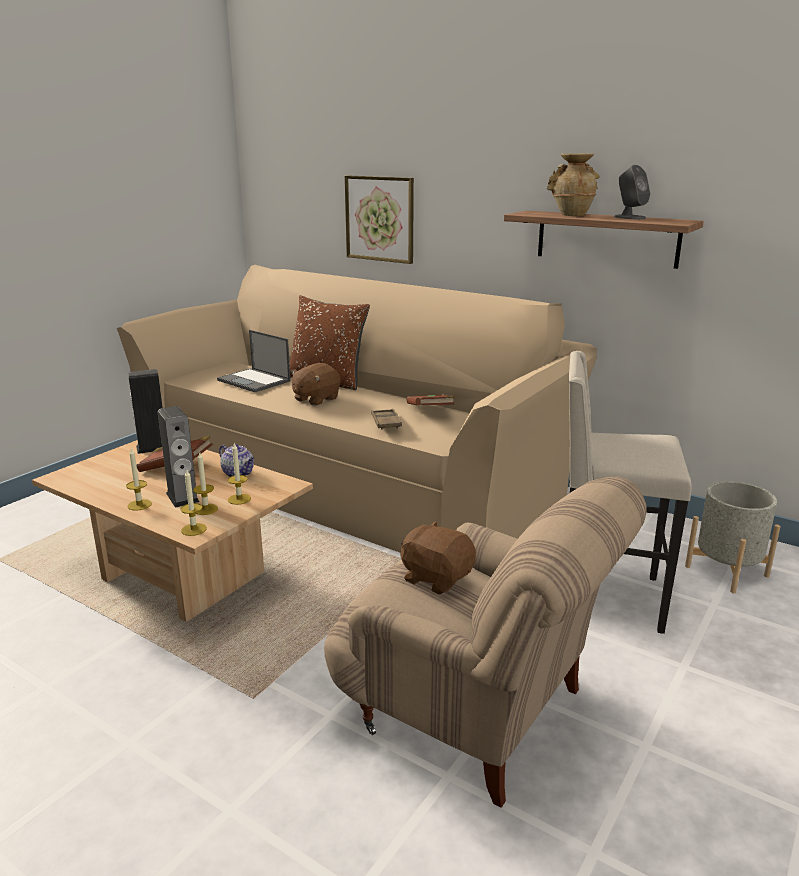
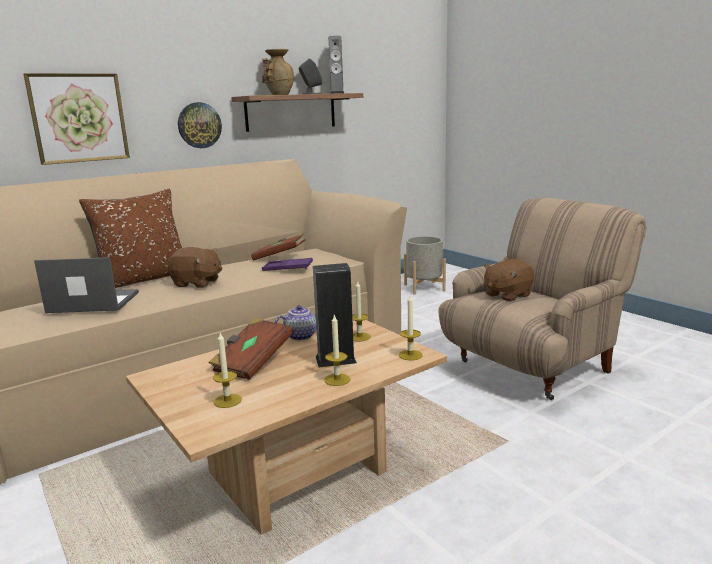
camera: 70 degrees left, 5 degrees down
speaker [128,369,163,454] -> speaker moved to [329,35,344,94]
candle [193,451,218,515] -> candle moved to [213,333,242,408]
laptop [217,330,291,392] -> laptop turned 150 degrees counterclockwise [34,257,139,313]
brown plush toy [291,363,340,406] -> brown plush toy turned 45 degrees counterclockwise [168,247,222,288]
brown tray [371,409,402,430] -> purple tray [262,258,313,271]
beige stool [568,351,692,634] -> none
none -> wall clock [178,102,222,148]

